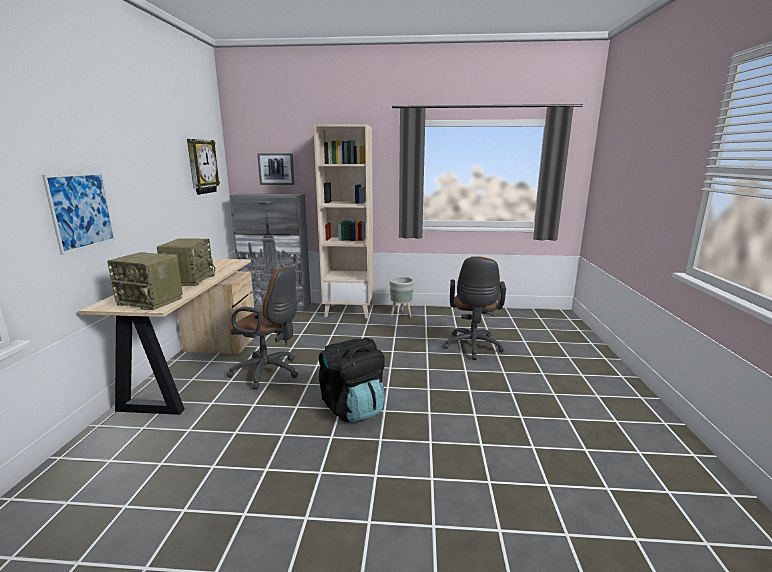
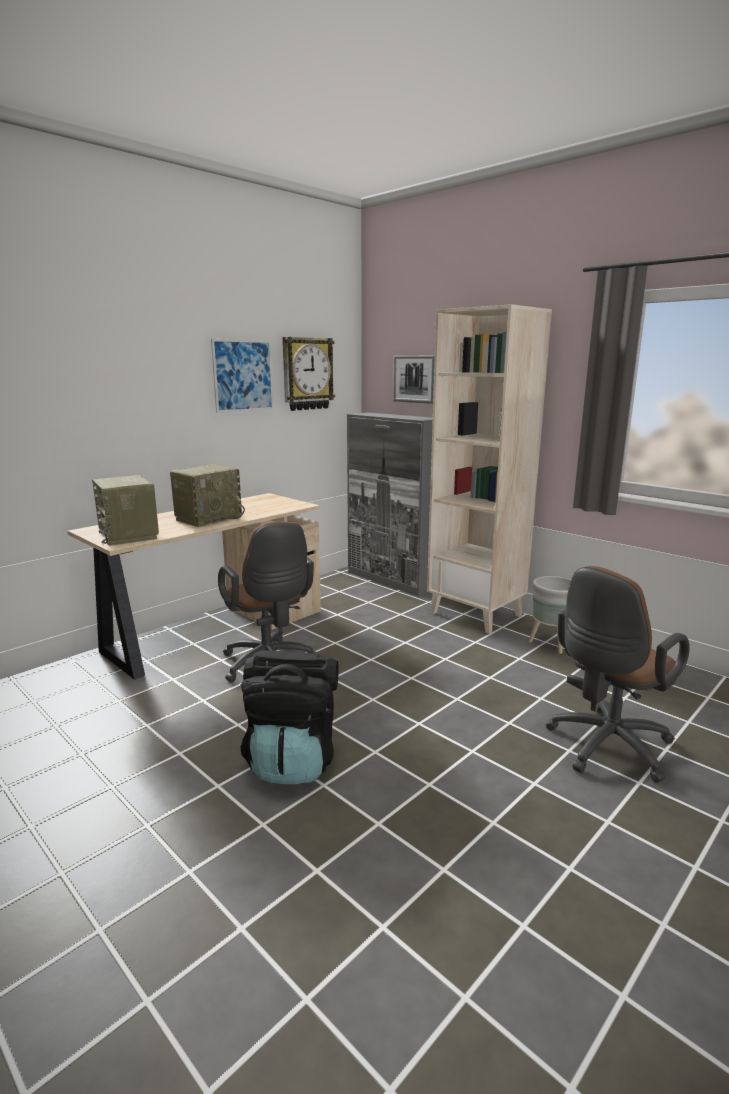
camera: 40 degrees right, 0 degrees up
picture [42,172,116,255] -> picture moved to [211,339,274,413]

